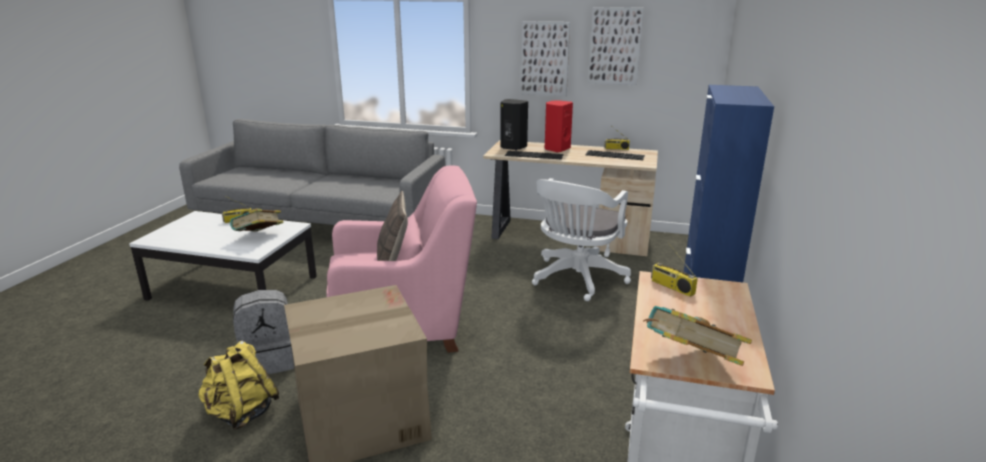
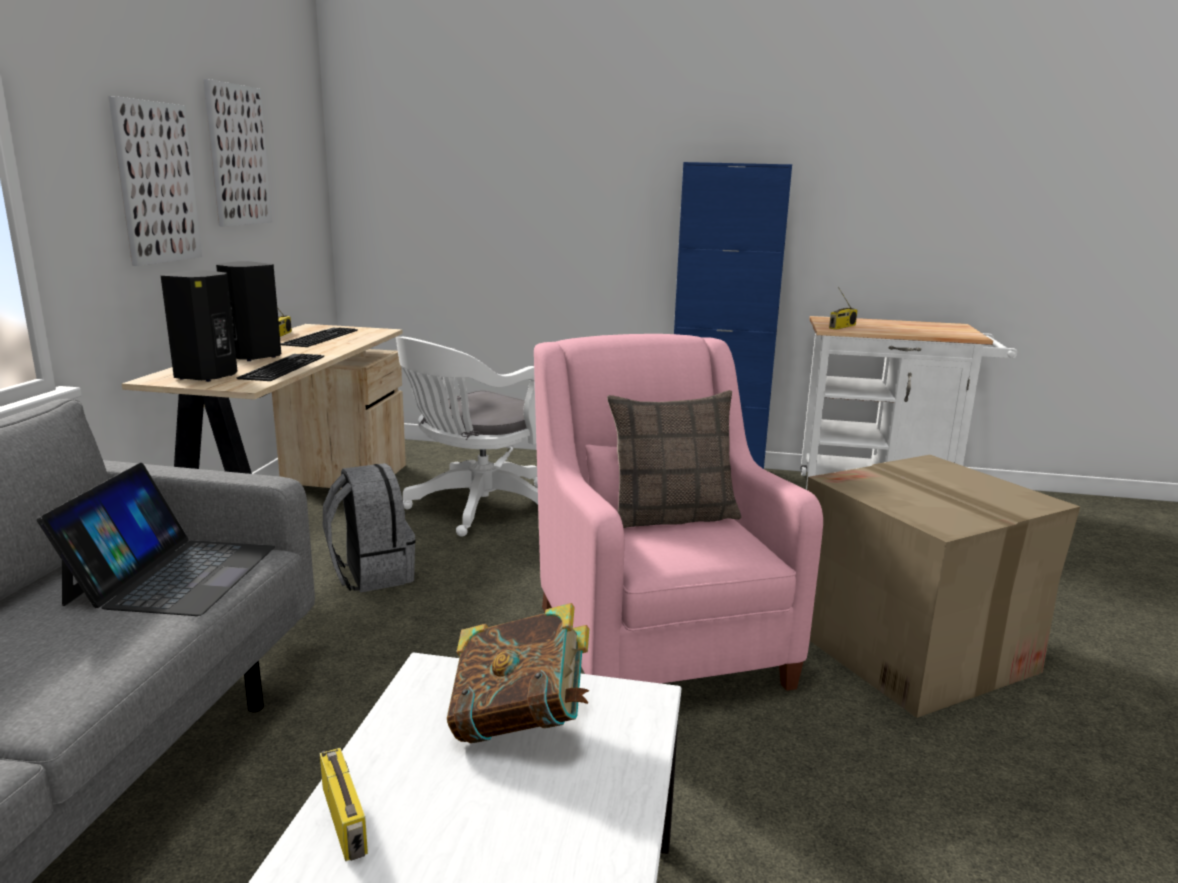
camera: 95 degrees left, 5 degrees down
yellow backpack [198,341,279,430] -> none
grey backpack [233,290,294,374] -> grey backpack moved to [323,463,416,592]
white office chair [532,178,631,301] -> white office chair turned 105 degrees clockwise [396,337,538,537]
red speaker [545,100,573,153] -> black speaker [216,261,281,361]
book [643,306,752,366] -> none
none -> laptop [37,463,275,616]

